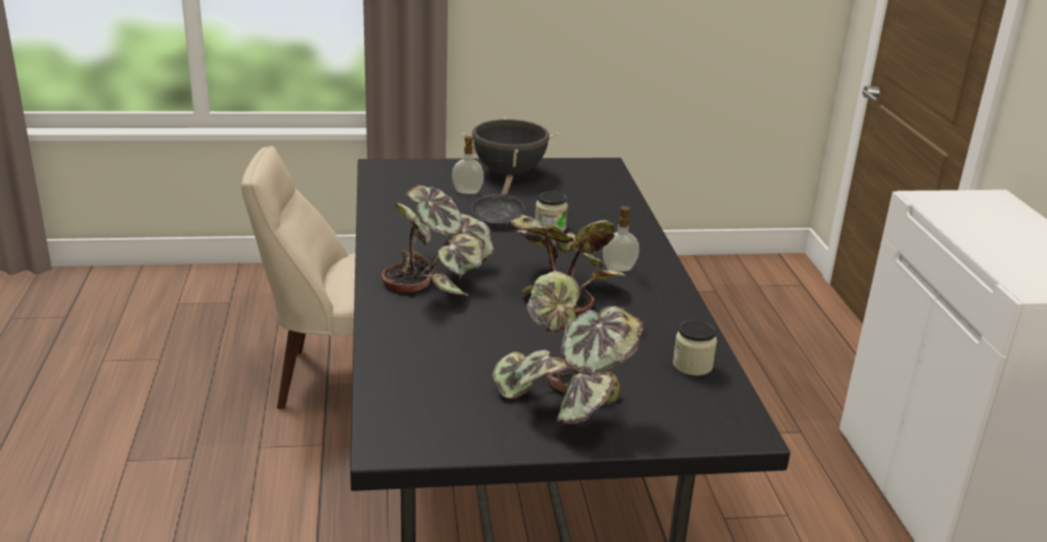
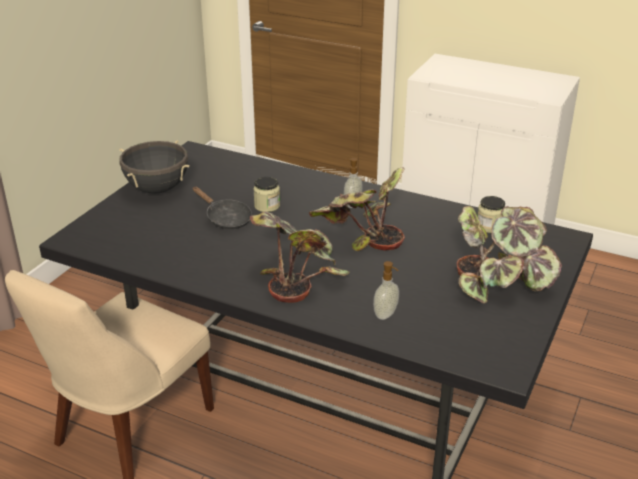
camera: 55 degrees left, 5 degrees up
soap dispenser [452,136,484,194] -> soap dispenser moved to [373,261,399,320]

